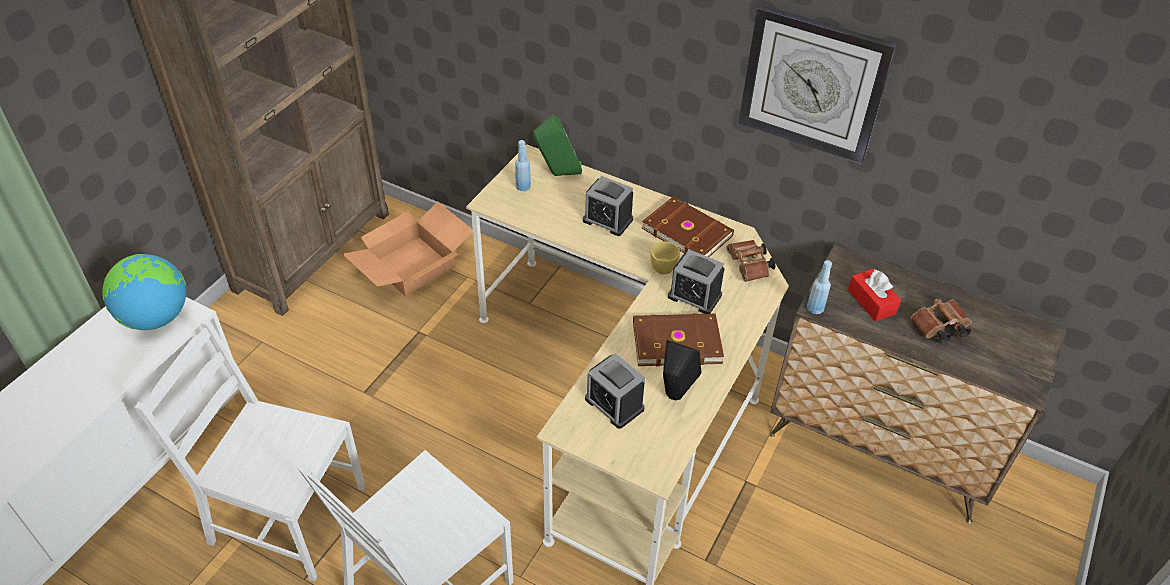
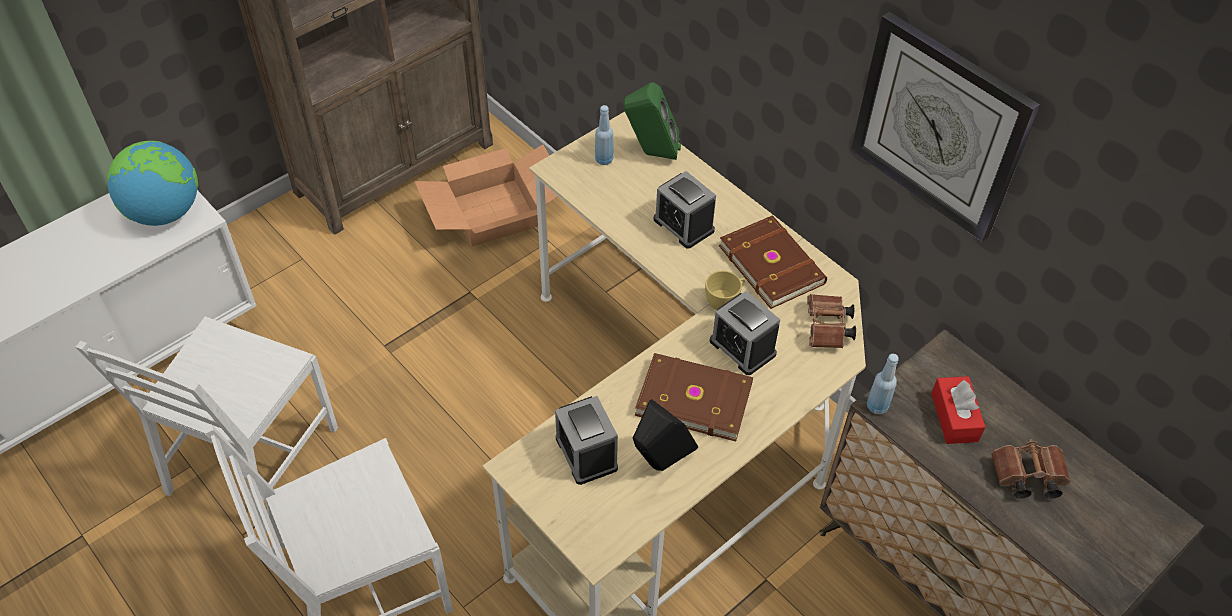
camera: 20 degrees right, 5 degrees up
white chair [134,319,366,582] -> white chair turned 105 degrees counterclockwise [76,317,338,532]

